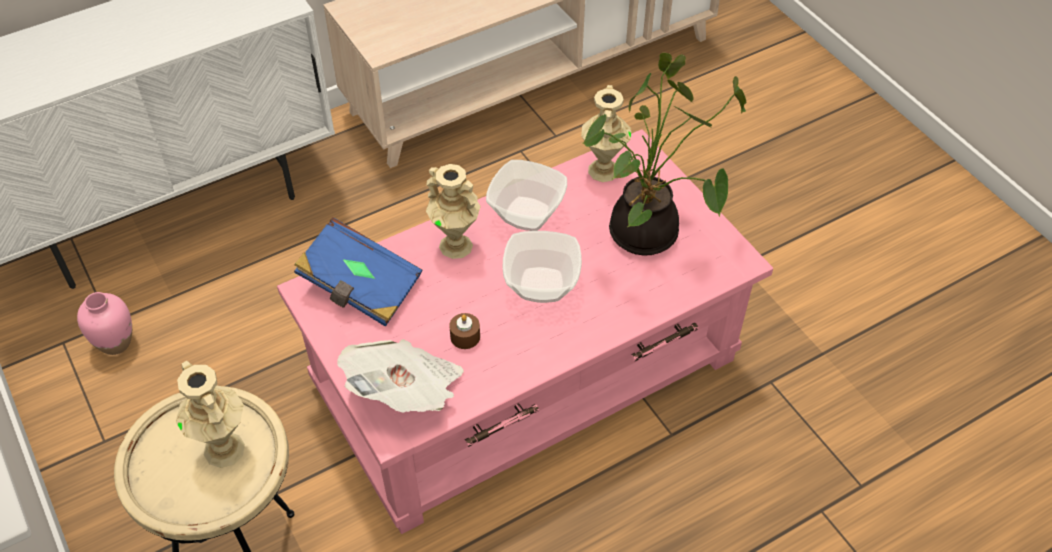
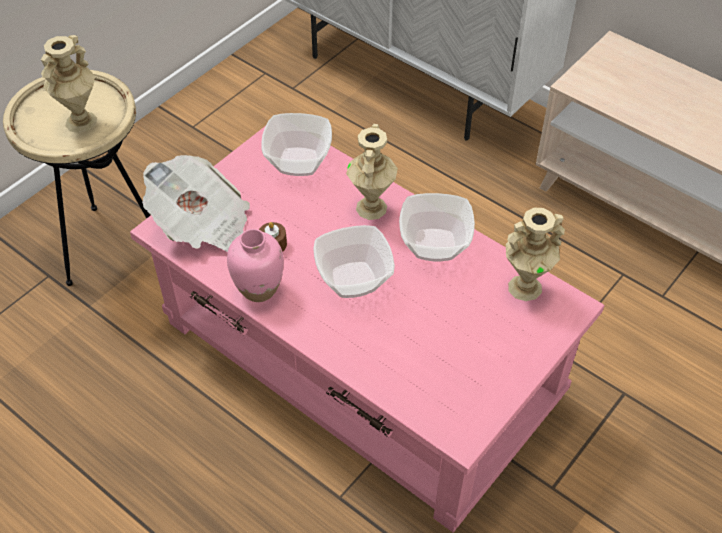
camera: 70 degrees right, 0 degrees up
pink vase [77,292,132,355] -> pink vase moved to [227,229,284,302]
blue book [294,217,422,327] -> bowl [261,113,332,176]
potted plant [582,53,746,256] -> none

